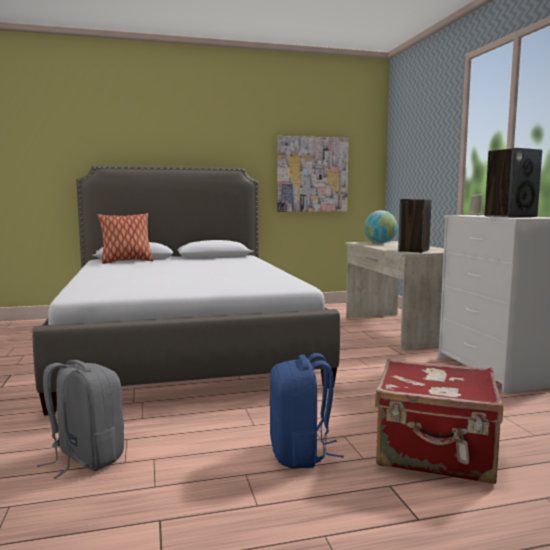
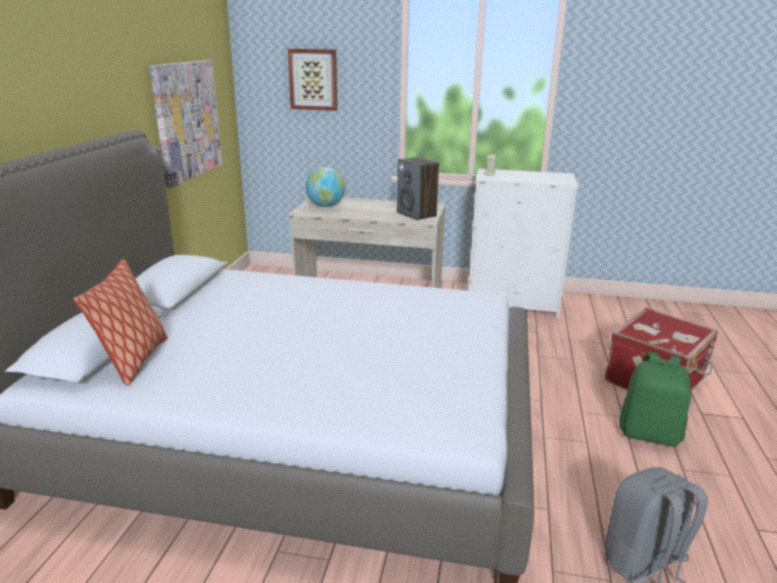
camera: 65 degrees left, 15 degrees up
blue backpack [269,353,344,468] -> green backpack [619,352,691,447]
speaker [485,148,542,217] -> none
none -> picture [288,49,337,111]

